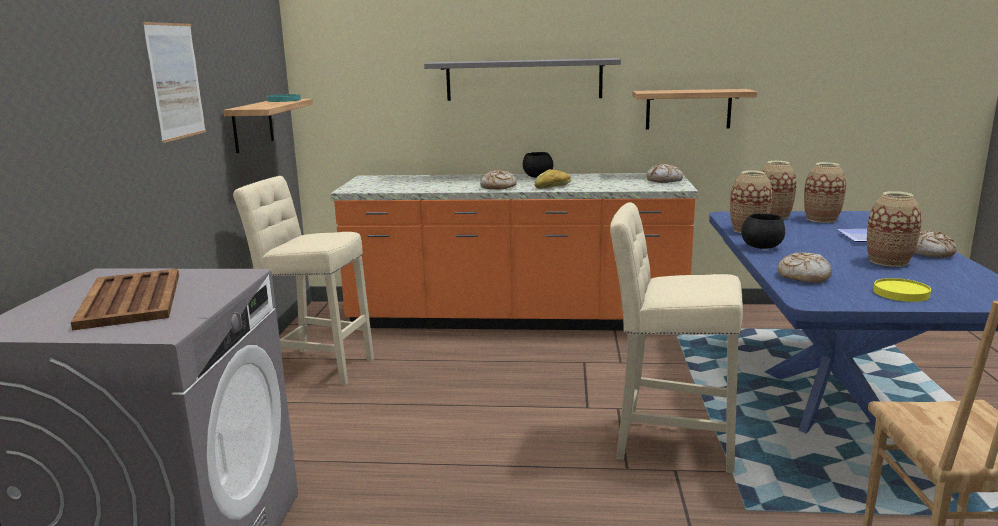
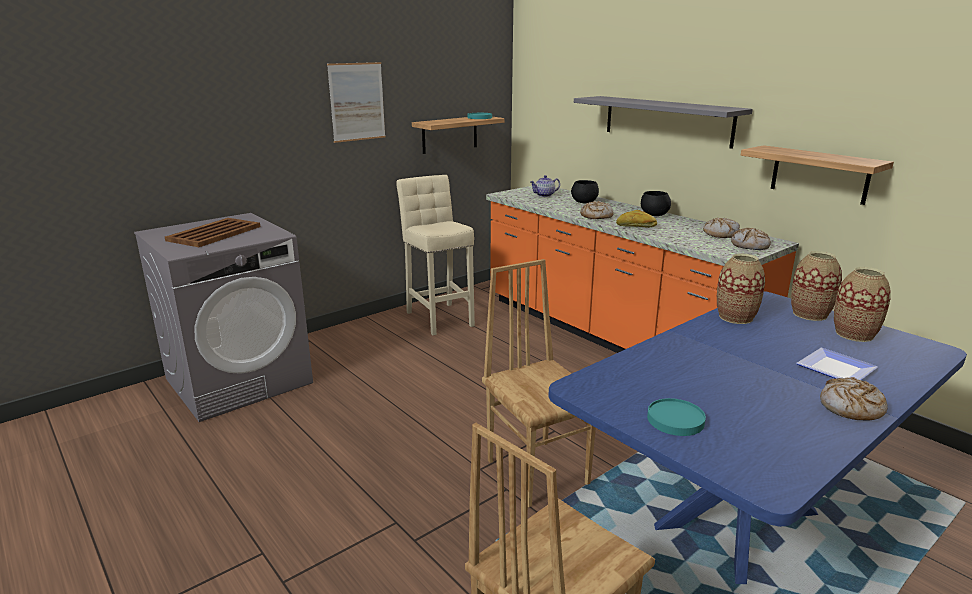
camera: 45 degrees right, 5 degrees up
beige stool [610,202,743,473] -> brown chair [482,259,596,507]
black bowl [741,213,785,249] -> black bowl moved to [571,180,599,203]
bread [778,252,832,283] -> bread moved to [703,218,740,238]
vase [867,191,922,267] -> none
yellow plate [873,278,931,302] -> turquoise plate [647,398,706,436]
none -> teapot [530,175,560,197]

